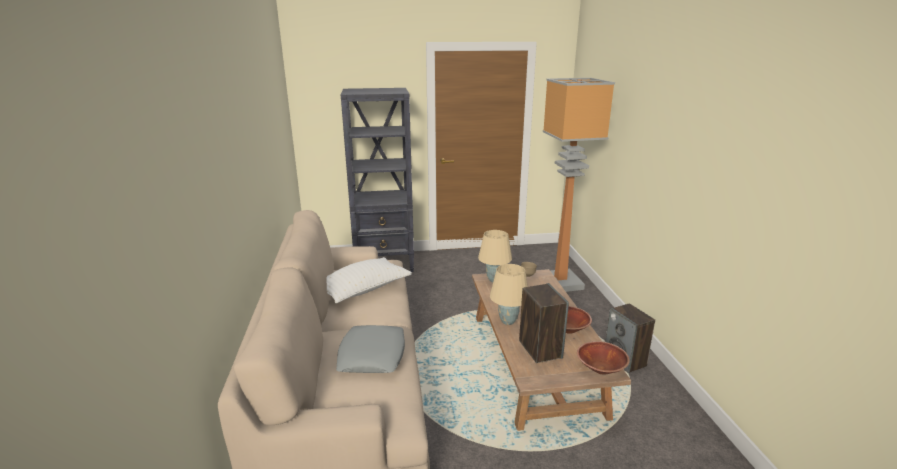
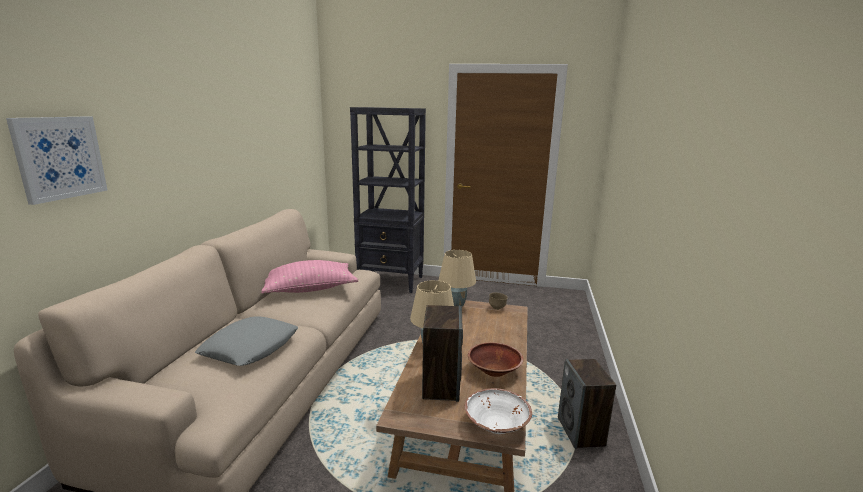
camera: 20 degrees right, 5 degrees down
white pillow [326,257,412,303] -> pink pillow [261,260,358,294]
floor lamp [543,78,615,292] -> none
brown bowl [577,341,630,375] -> white bowl [465,388,532,434]
none -> picture [6,116,107,205]

